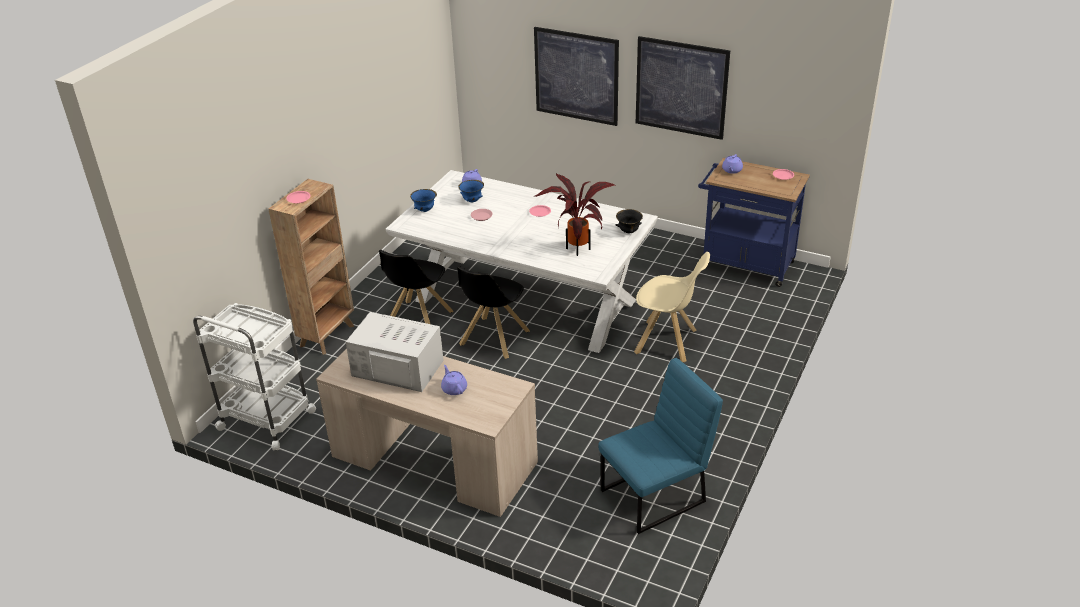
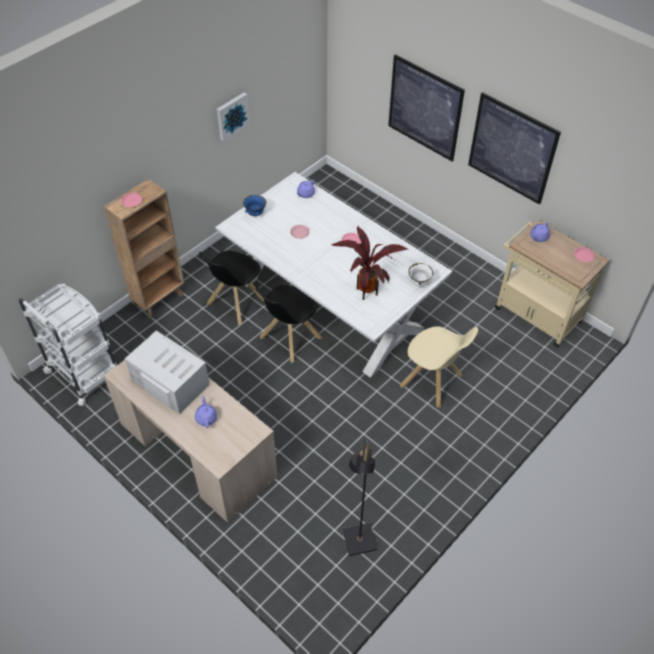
camera: 15 degrees right, 15 degrees up
blue bowl [458,180,484,202] -> none
blue chair [598,358,723,534] -> black floor lamp [342,439,378,556]
black bowl [615,209,643,233] -> white bowl [407,263,433,288]
blue cart [698,158,810,287] -> beige cart [495,219,610,347]
none -> picture [217,92,250,141]

